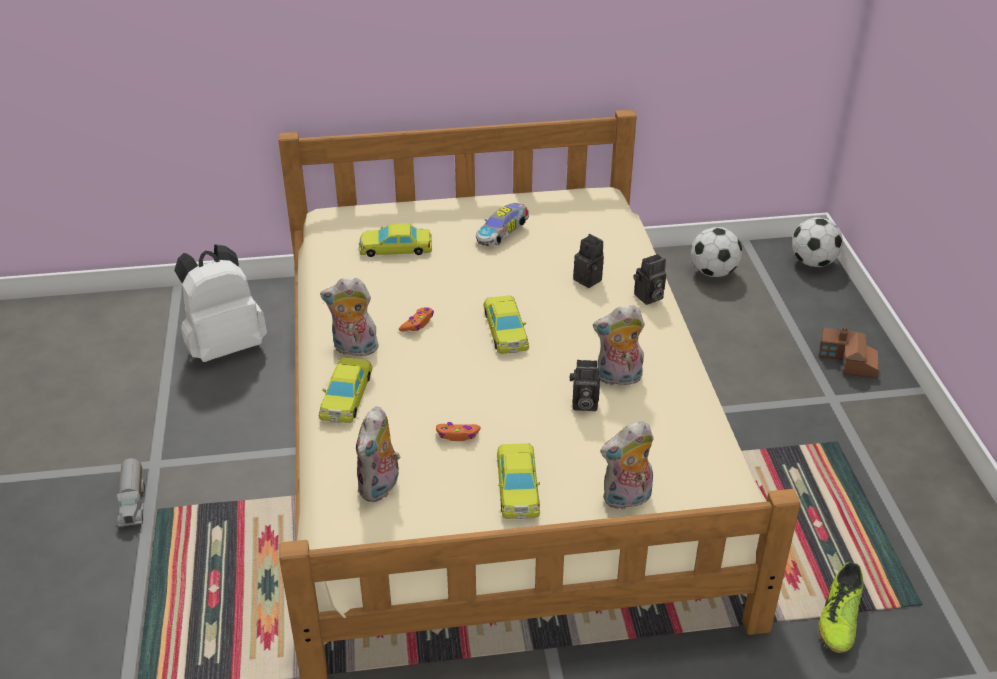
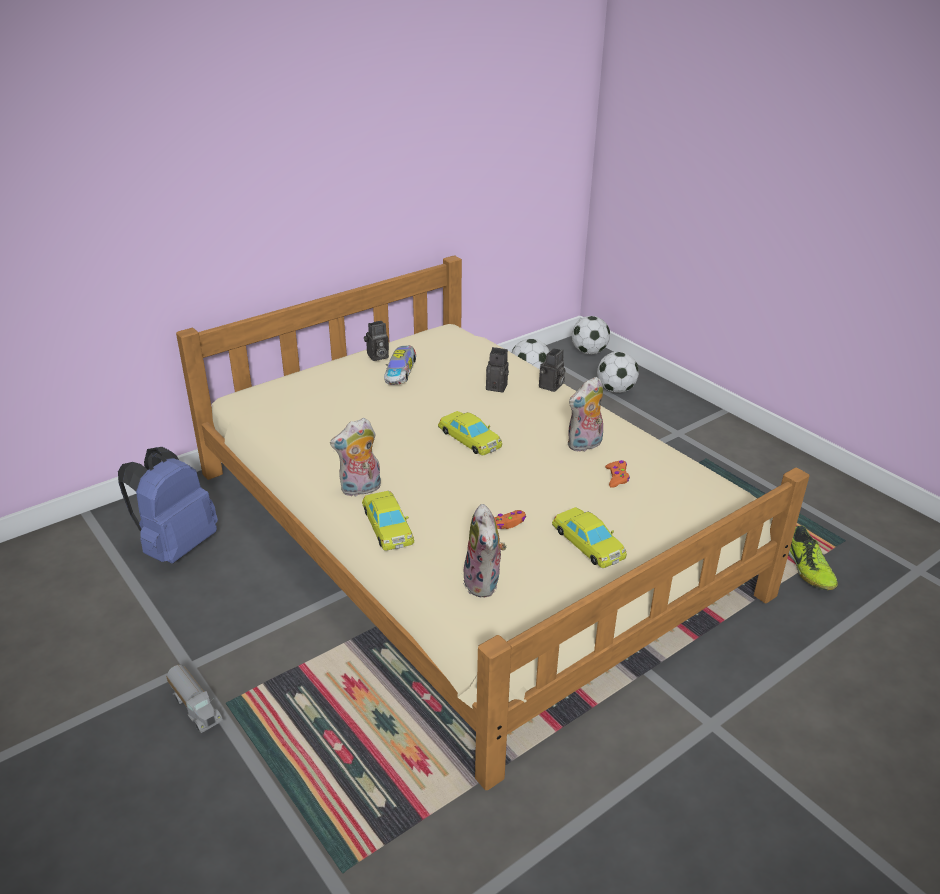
camera: 30 degrees left, 5 degrees down
white backpack [174,244,267,362] -> blue backpack [118,447,218,563]
yellow toy car [359,224,432,257] -> none
orange game controller [399,307,434,332] -> orange game controller moved to [605,460,630,488]
camera [569,360,600,411] -> camera moved to [364,321,389,361]
plush toy [600,421,654,510] -> none
toy house [820,328,879,379] -> none
none -> football [597,352,639,393]

